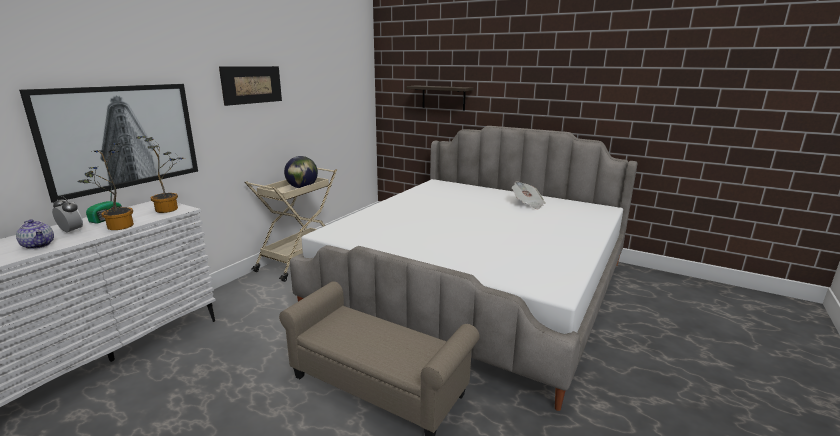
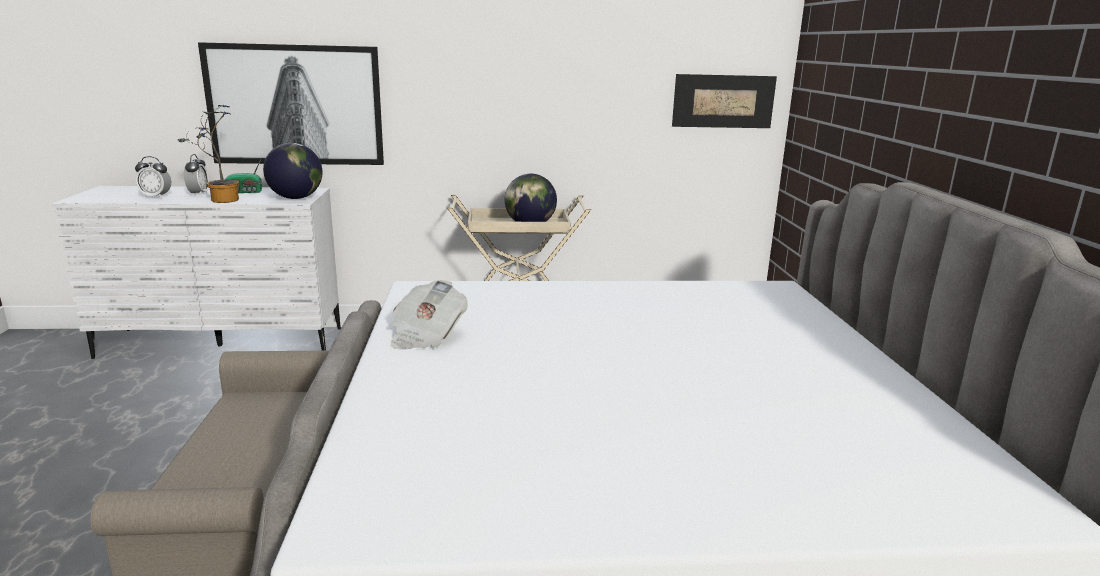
camera: 55 degrees right, 0 degrees up
teapot [16,219,54,249] -> alarm clock [135,156,171,199]
potted plant [136,136,184,213] -> globe [263,143,322,199]
picture [219,66,282,106] -> picture moved to [672,74,777,128]
shelf [407,85,473,110] -> none
newspaper [512,181,546,209] -> newspaper moved to [390,280,468,350]

